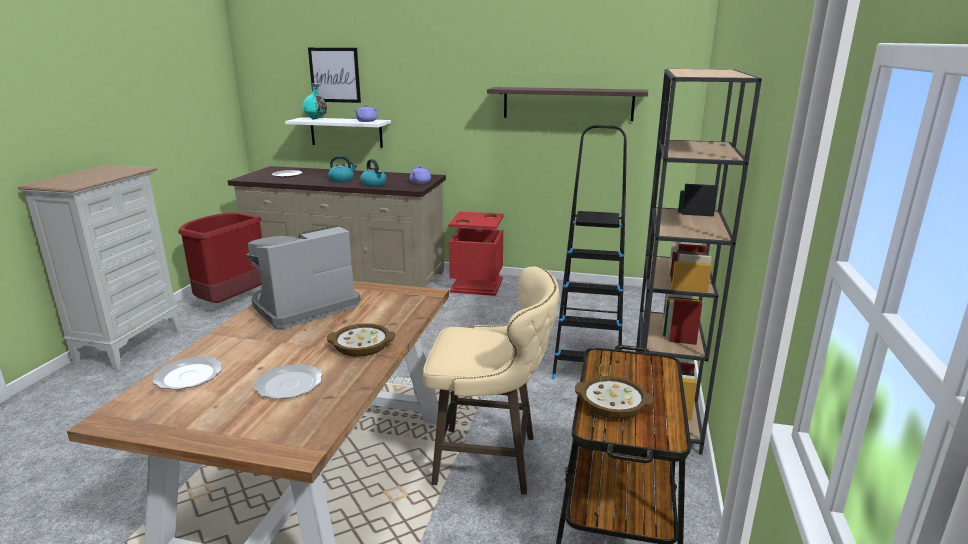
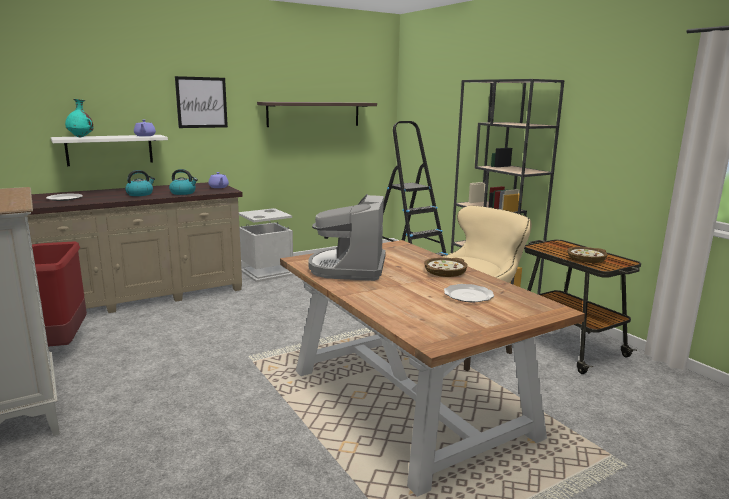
camera: 45 degrees left, 5 degrees down
plate [152,356,222,390] -> none
picture [308,48,361,103] -> picture moved to [175,76,228,128]
red trash can [448,212,504,296] -> grey trash can [239,208,294,282]

